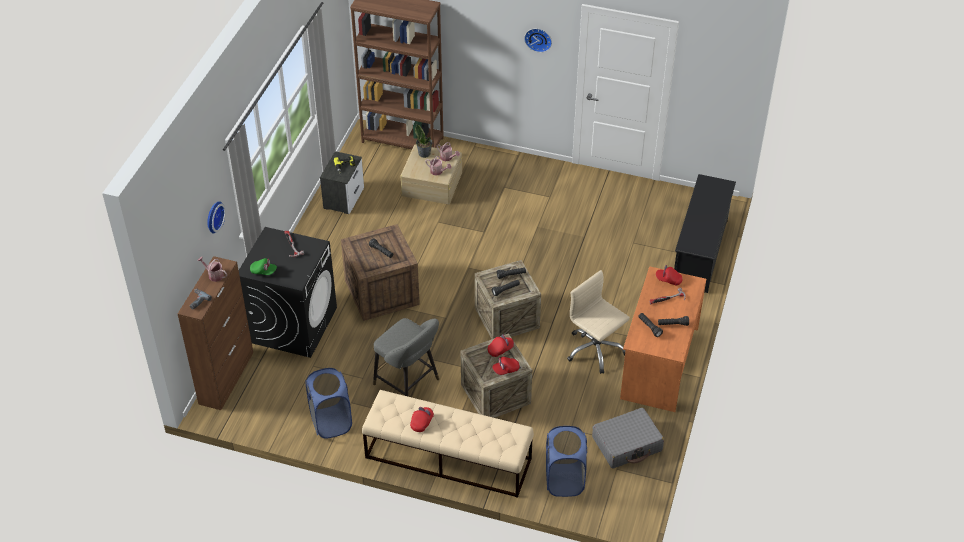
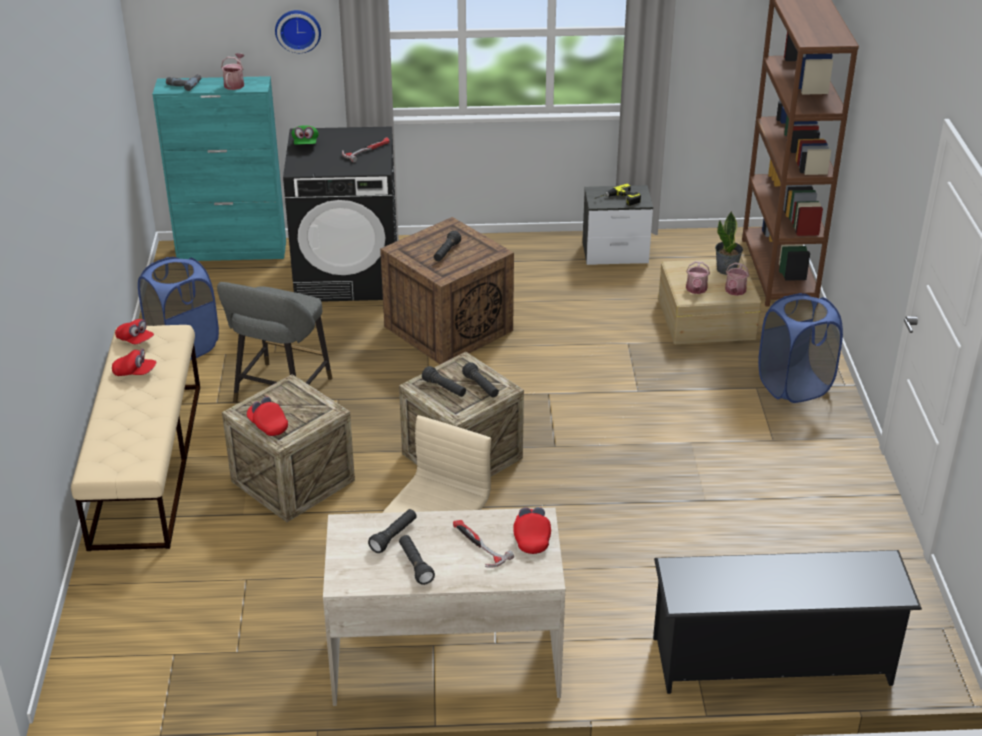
camera: 70 degrees right, 10 degrees down
brown cabinet [178,256,253,410] -> turquoise cabinet [152,76,286,261]
red cap [488,334,514,357] -> red cap moved to [115,319,154,344]
wall clock [524,28,552,53] -> none
blue laundry basket [546,426,587,497] -> blue laundry basket moved to [758,293,843,403]
grey suitcase [592,407,664,469] -> none
orange desk [620,266,706,412] -> beige desk [323,508,565,706]

